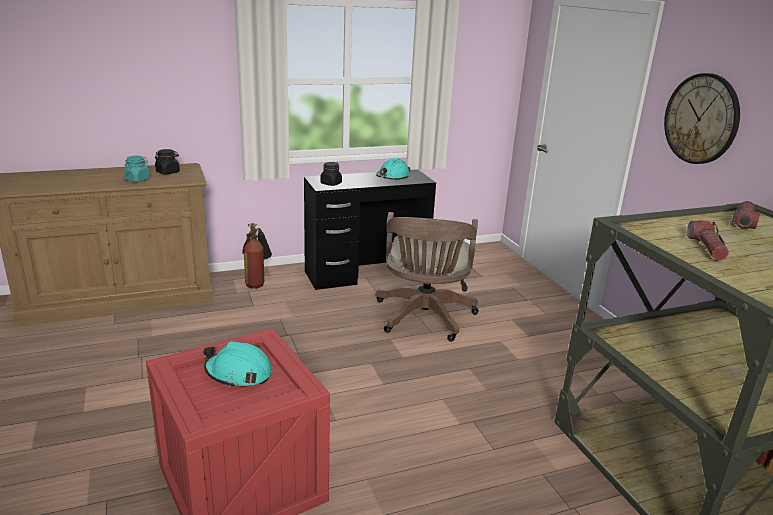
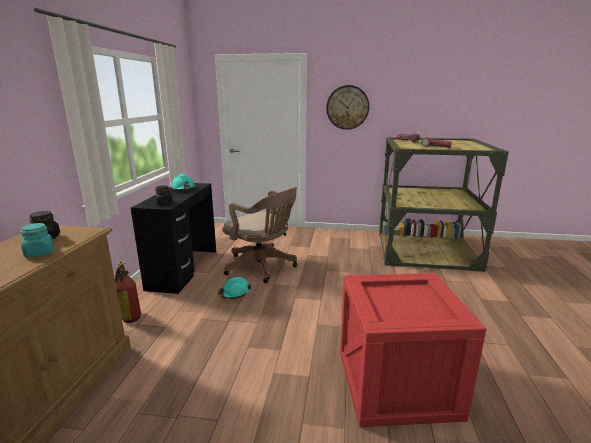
camera: 60 degrees left, 5 degrees down
turquoise hard hat [203,341,272,388] -> turquoise hard hat moved to [218,277,251,299]

